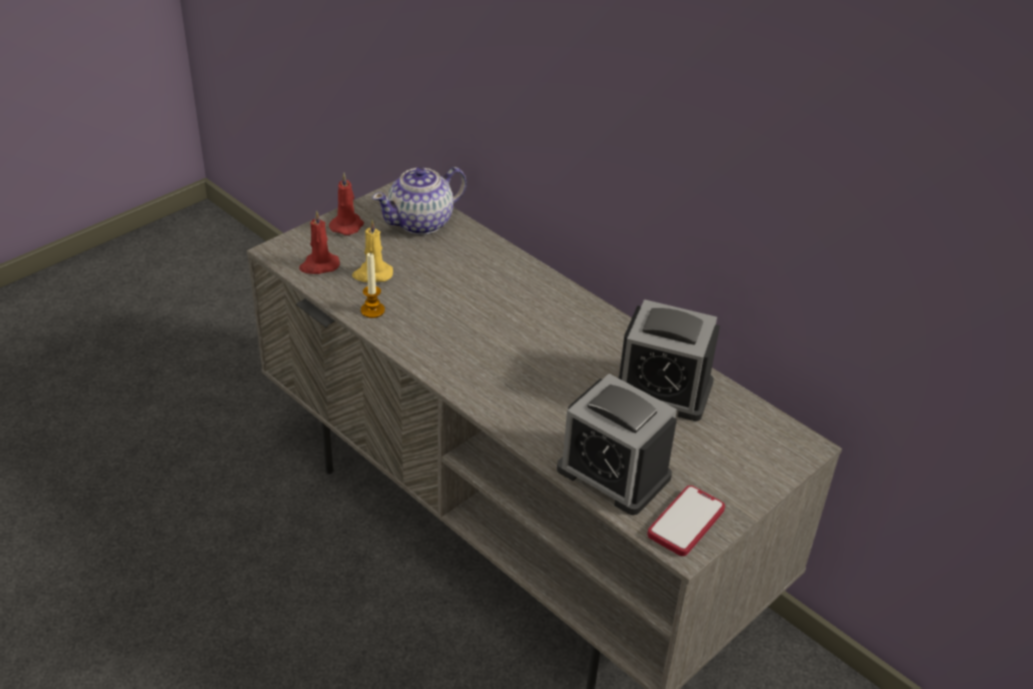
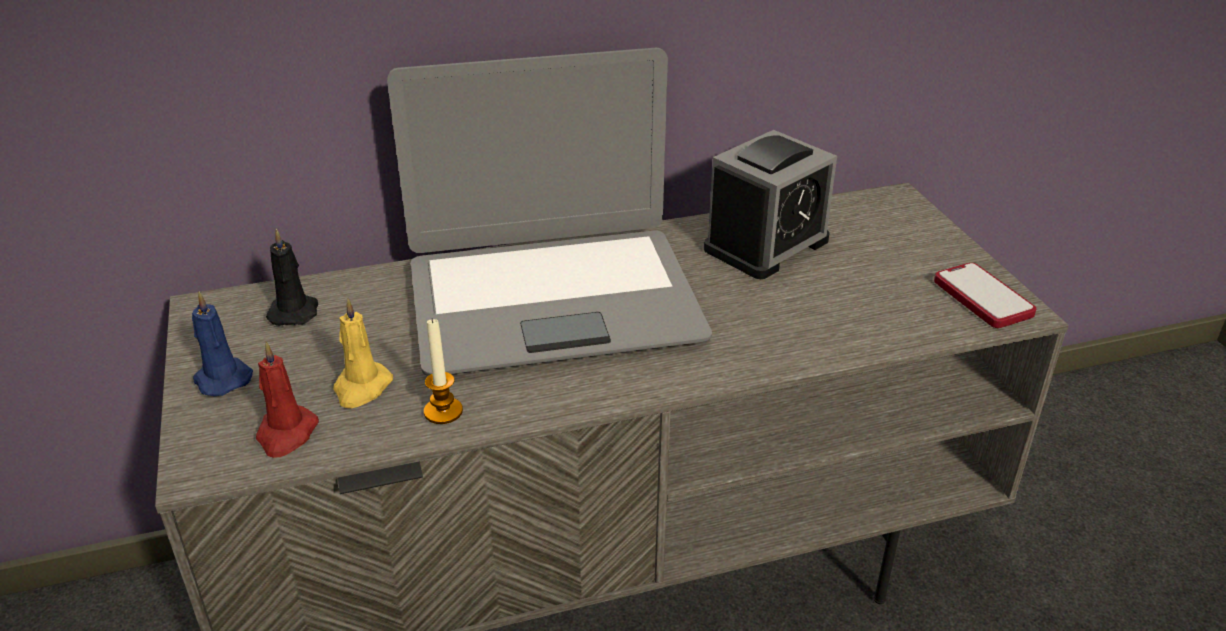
camera: 60 degrees left, 5 degrees down
red candle [329,173,364,235] -> blue candle [192,292,253,396]
teapot [372,167,467,235] -> black candle [266,228,318,326]
alarm clock [557,374,677,515] -> none
none -> laptop [387,48,712,376]

